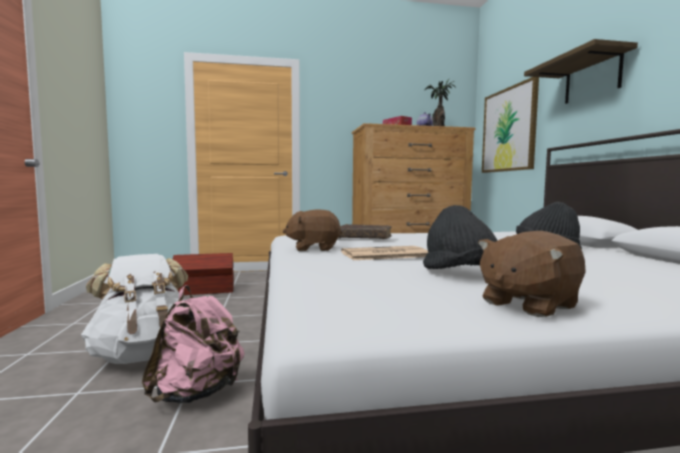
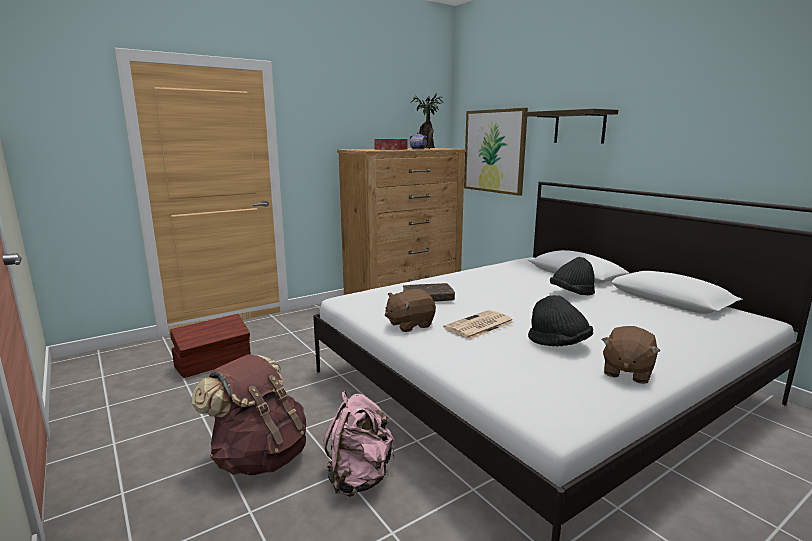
camera: 25 degrees left, 10 degrees up
white backpack [81,254,188,364] -> brown backpack [192,354,306,475]

